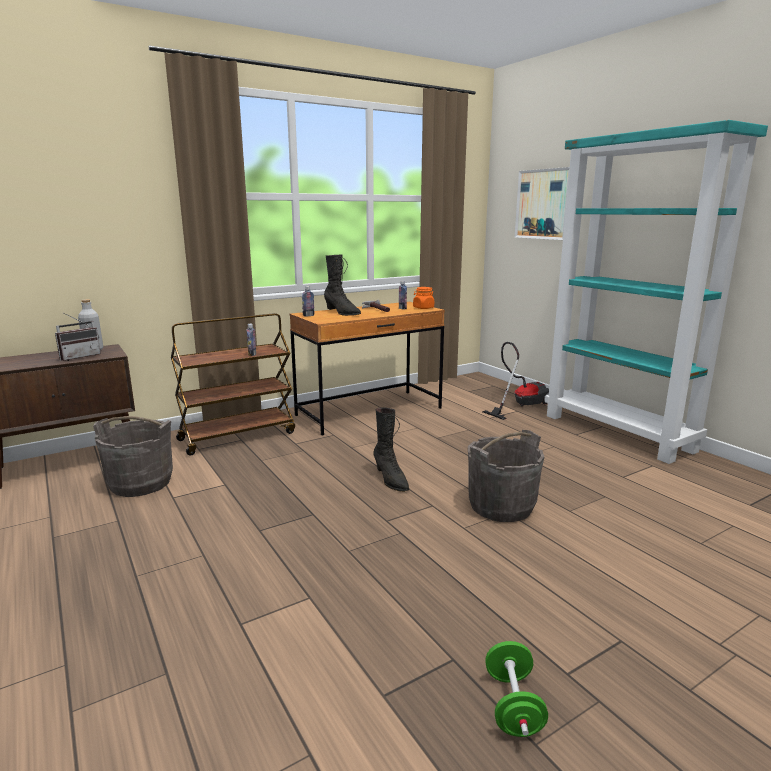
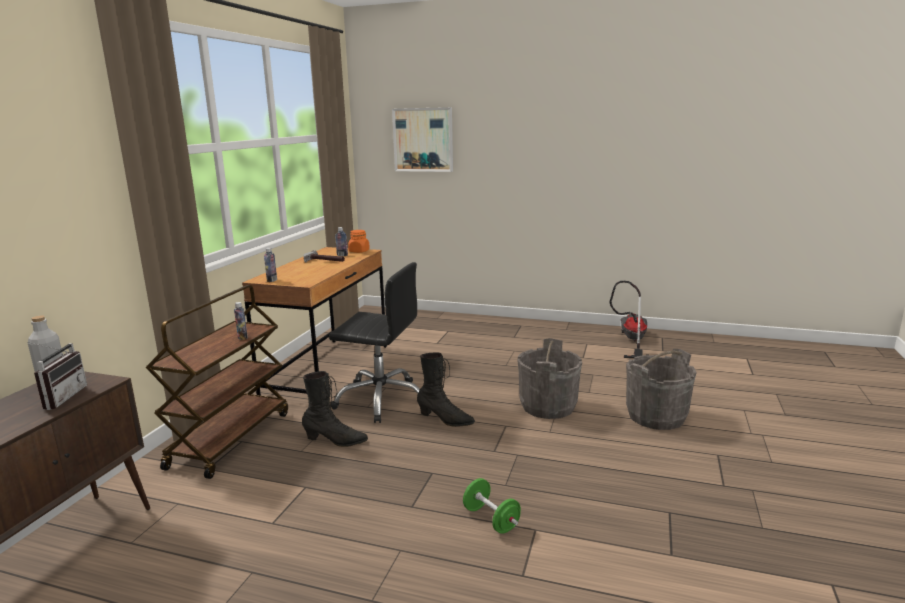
camera: 40 degrees left, 0 degrees up
grey bucket [93,416,173,497] -> grey bucket moved to [626,349,696,430]
black boot [324,255,361,316] -> black boot moved to [302,371,368,447]
vacuum cleaner [482,342,549,420] -> vacuum cleaner moved to [610,281,649,358]
green dumbbell [485,641,548,737] -> green dumbbell moved to [463,478,521,534]
turquoise bookcase [545,120,768,464] -> none
none -> black office chair [329,262,420,423]

